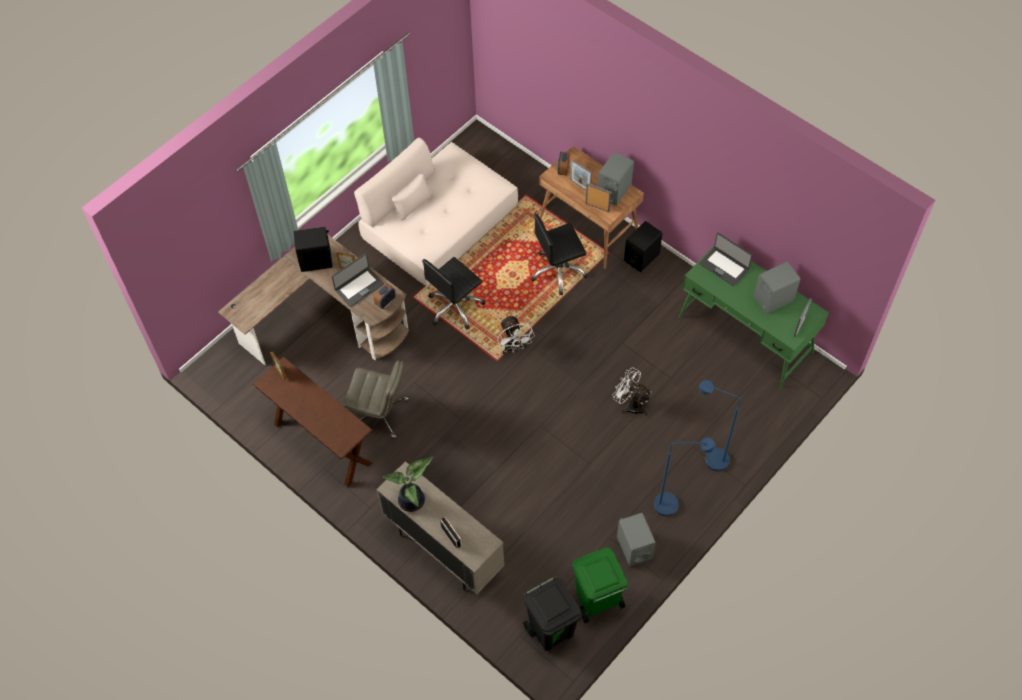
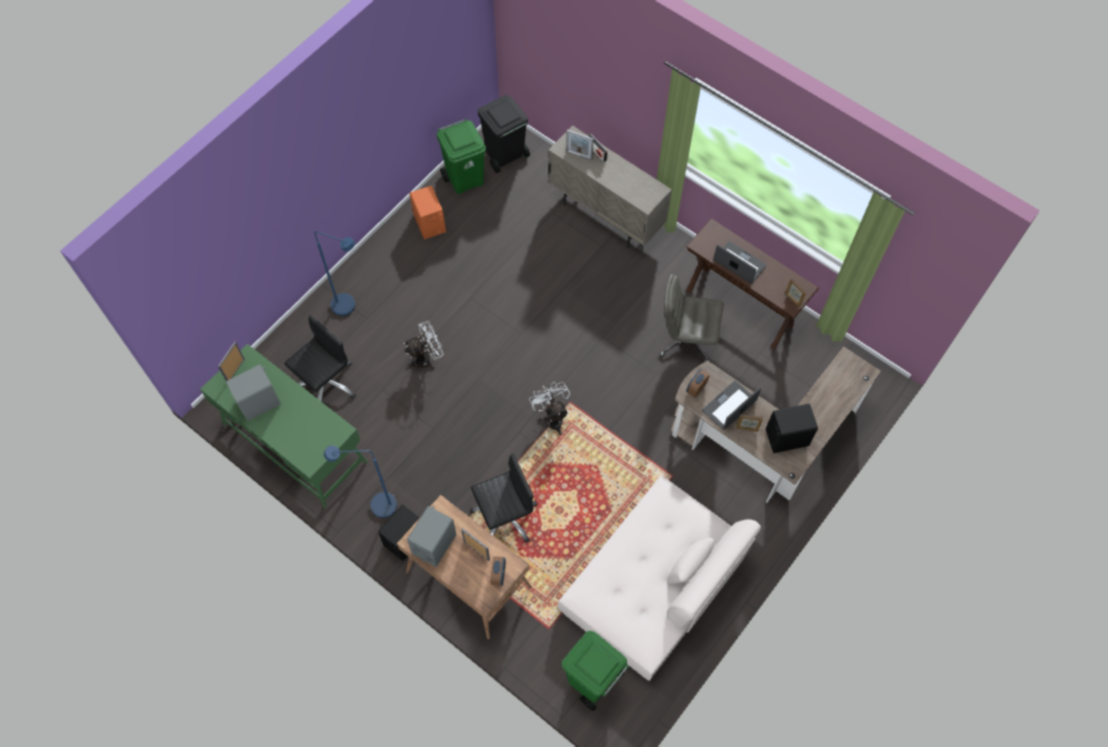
camera: 175 degrees right, 5 degrees up
potted plant [382,456,434,512] -> none
black office chair [422,257,485,330] -> black office chair moved to [284,315,356,402]
picture frame [586,183,611,212] -> picture frame moved to [566,130,593,160]
white fan [613,367,652,416] -> white fan turned 60 degrees counterclockwise [404,321,444,369]
grey speaker [617,513,656,566] -> orange speaker [410,186,446,239]
blue floor lamp [654,438,715,516] -> blue floor lamp moved to [324,445,397,518]
laptop [699,233,753,286] -> laptop moved to [713,241,767,284]
none -> green trash can [562,631,629,711]

